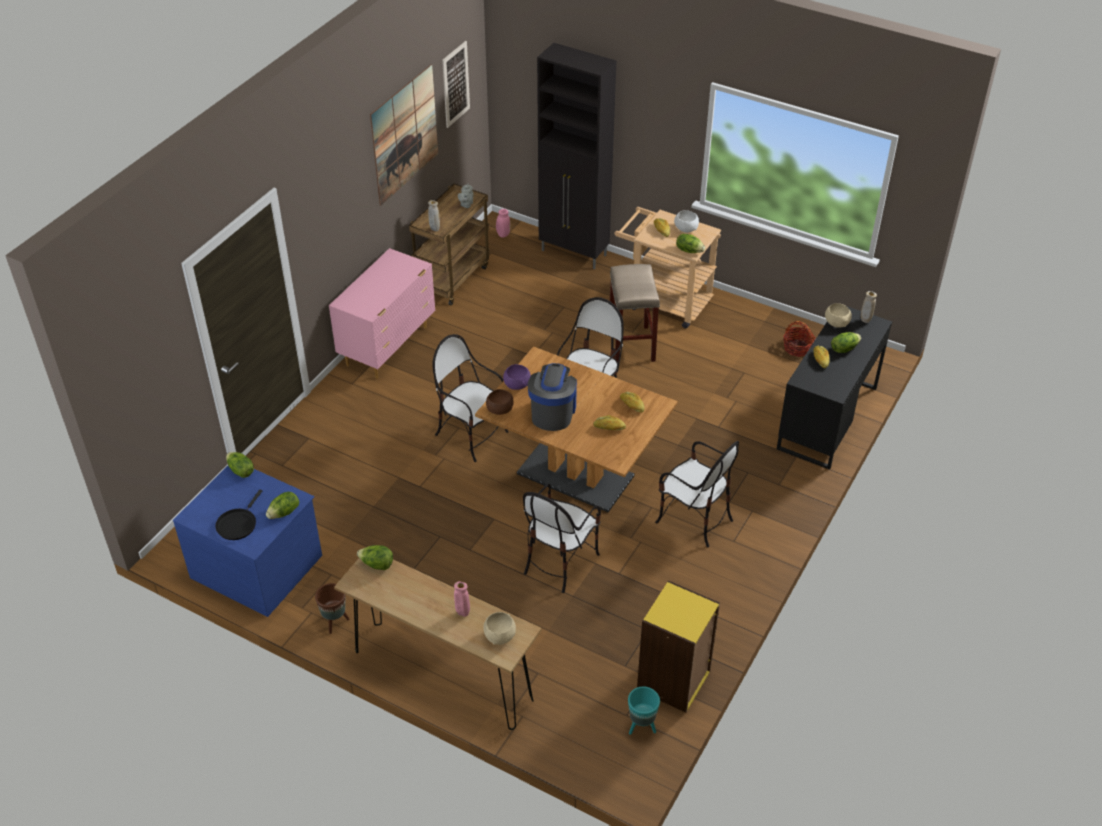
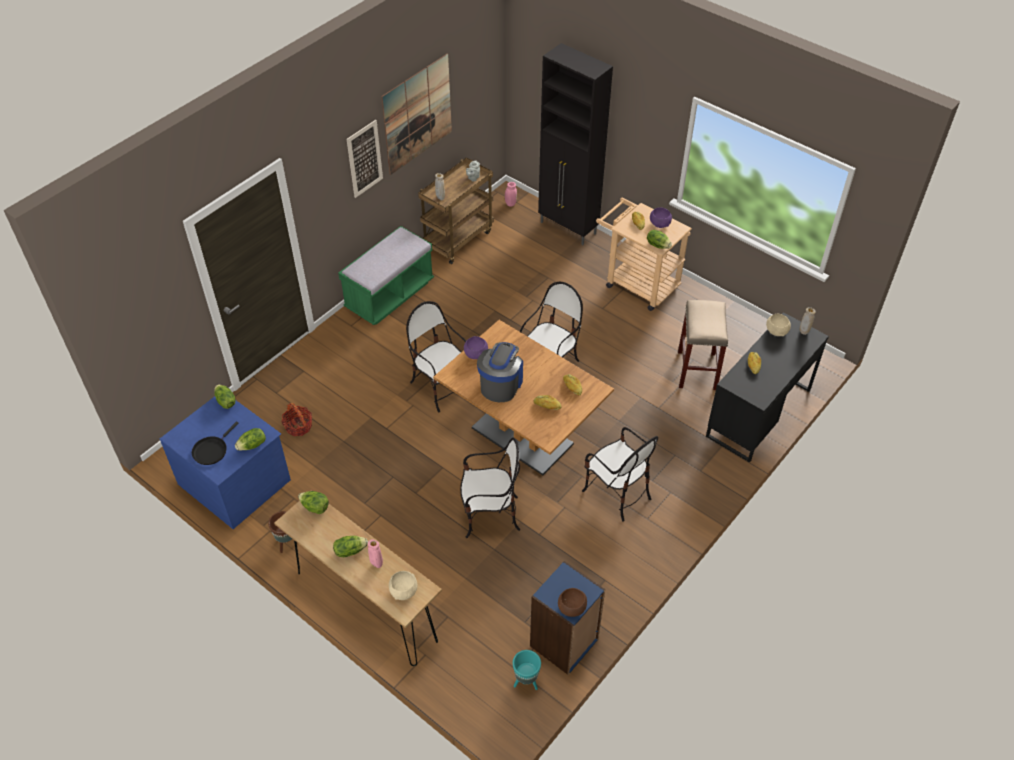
camera: 10 degrees right, 5 degrees up
pink dresser [329,248,435,379] -> green bench [338,226,434,325]
picture [442,41,470,128] -> picture moved to [347,120,383,198]
brown bowl [486,389,514,415] -> brown bowl moved to [558,588,587,617]
chair [523,484,601,593] -> chair turned 135 degrees counterclockwise [460,437,520,538]
beige stool [610,264,660,362] -> beige stool moved to [678,300,728,390]
yellow bookcase [637,580,720,713] -> blue bookcase [530,561,605,675]
white bowl [674,210,699,233] -> purple bowl [650,207,672,228]
basket [783,321,815,357] -> basket moved to [282,403,312,436]
lettuce [831,332,861,353] -> lettuce moved to [333,536,368,557]

